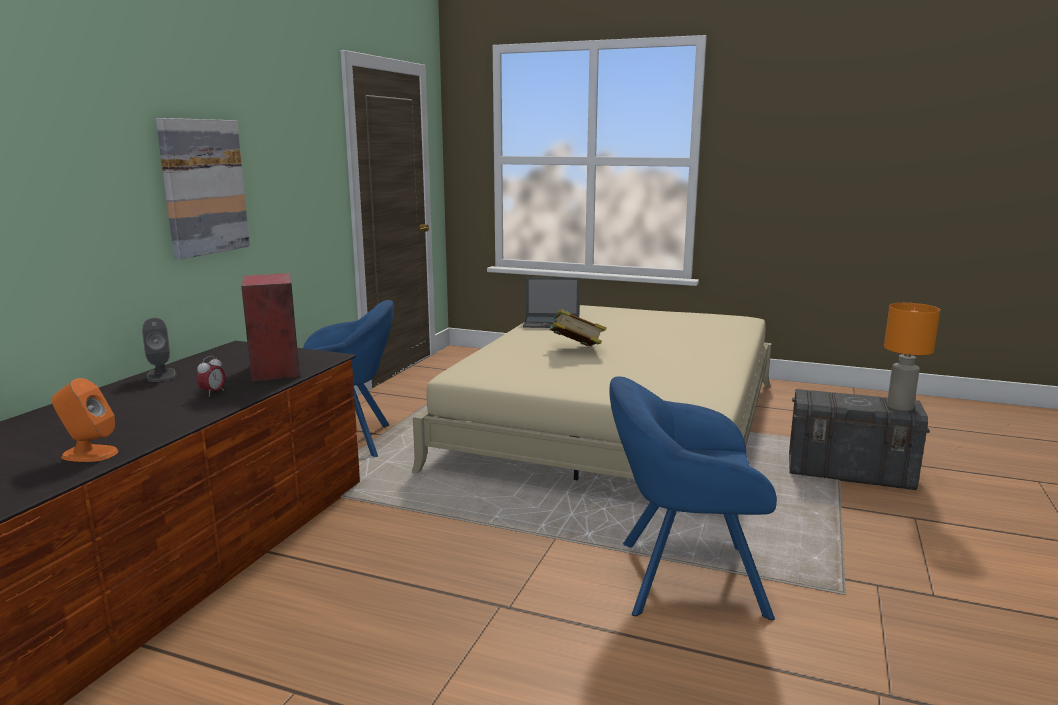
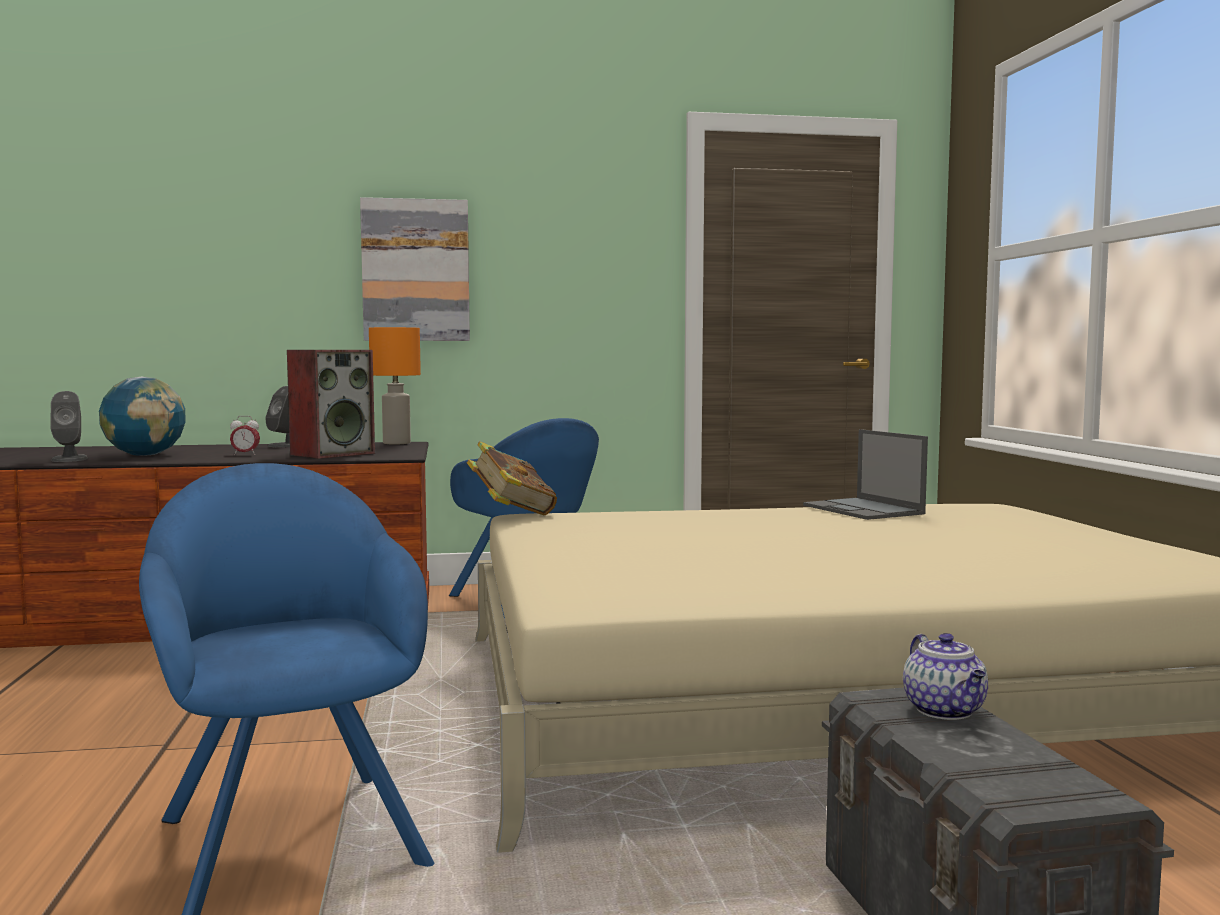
camera: 60 degrees right, 10 degrees down
orange speaker [52,378,119,462] -> grey speaker [51,391,88,462]
book [546,309,607,346] -> book moved to [467,441,557,516]
orange table lamp [884,303,940,411] -> orange table lamp moved to [369,327,421,445]
none -> globe [99,377,186,456]
none -> teapot [903,633,988,720]

